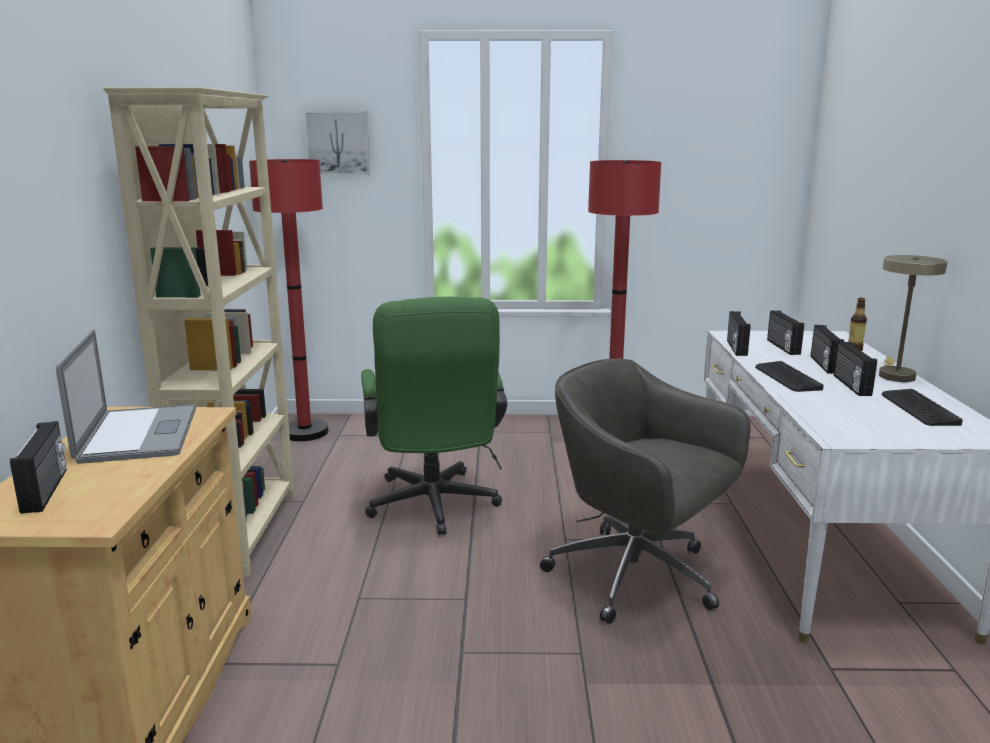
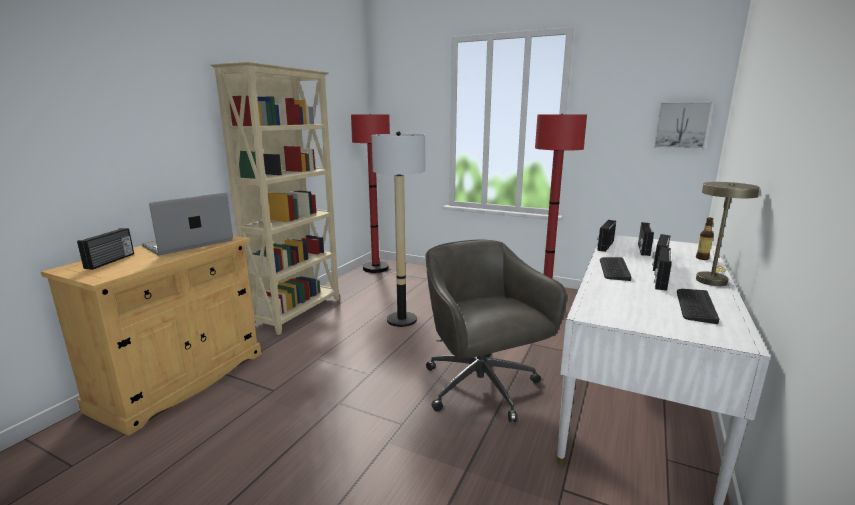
camera: 25 degrees right, 0 degrees up
laptop [56,329,196,464] -> laptop turned 150 degrees counterclockwise [142,193,233,256]
picture [305,111,370,175] -> picture moved to [654,102,712,149]
green office chair [361,297,507,535] -> floor lamp [372,131,425,327]

